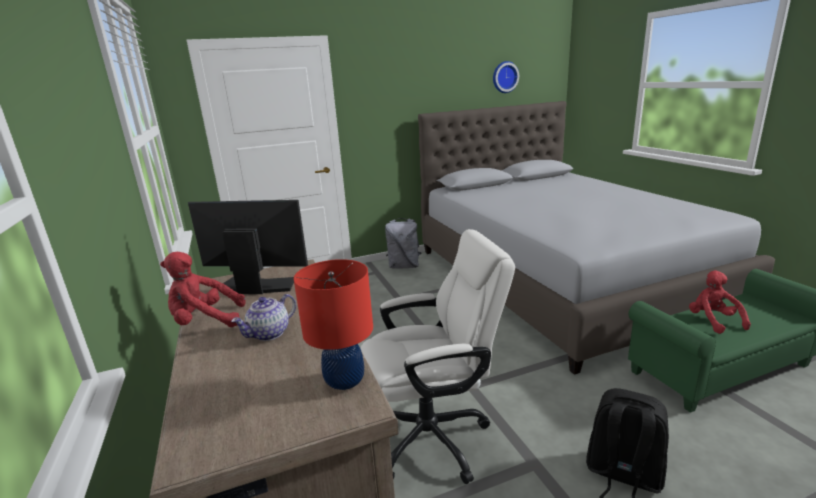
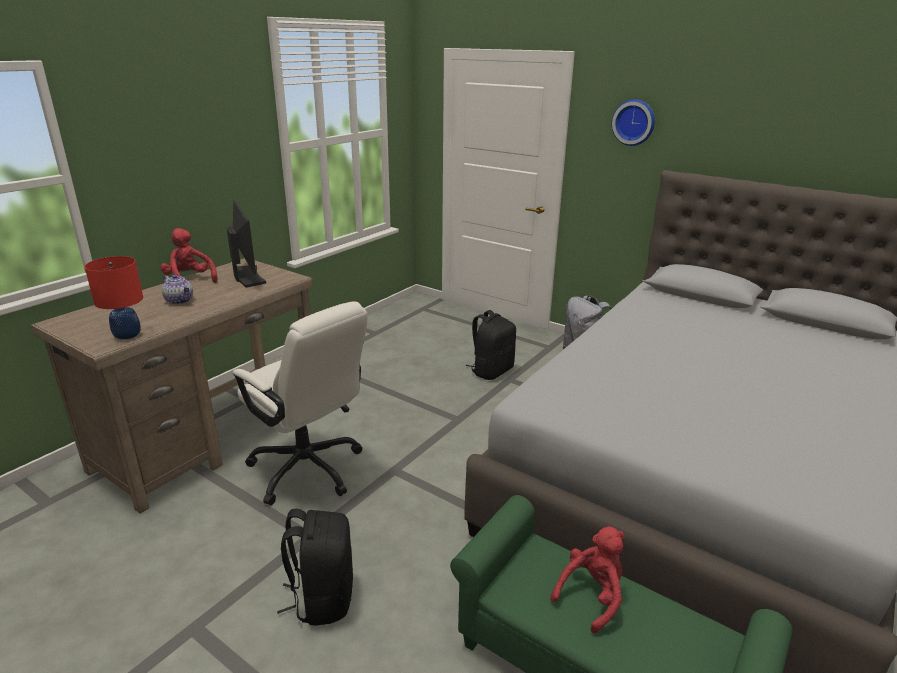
camera: 55 degrees right, 5 degrees up
teapot [231,294,296,341] -> teapot turned 150 degrees counterclockwise [162,275,193,305]
wall clock [493,61,519,93] -> wall clock moved to [612,99,655,146]
none -> black backpack [466,310,516,380]

